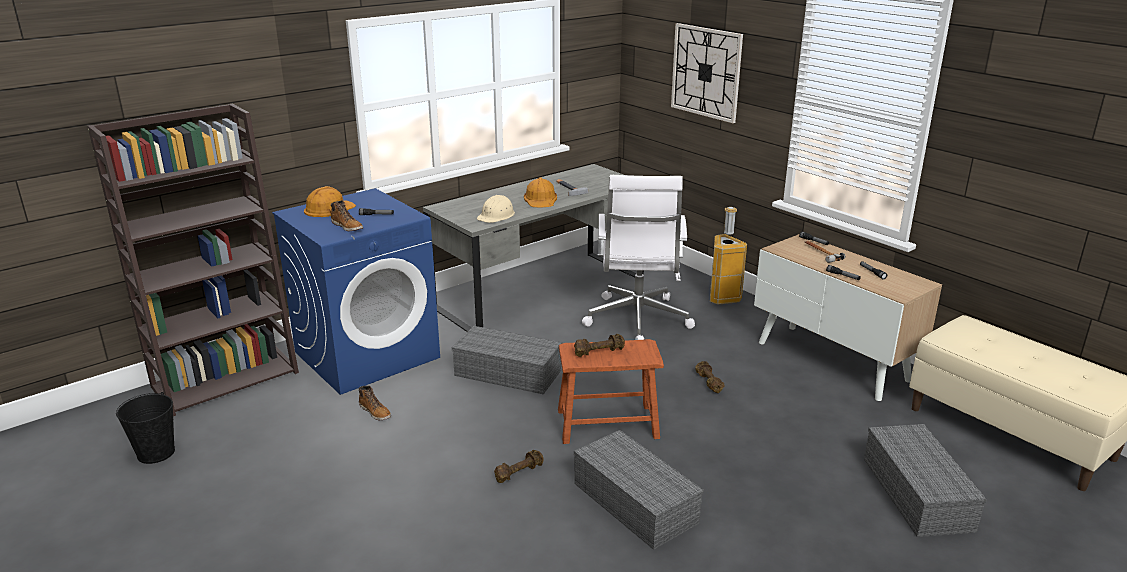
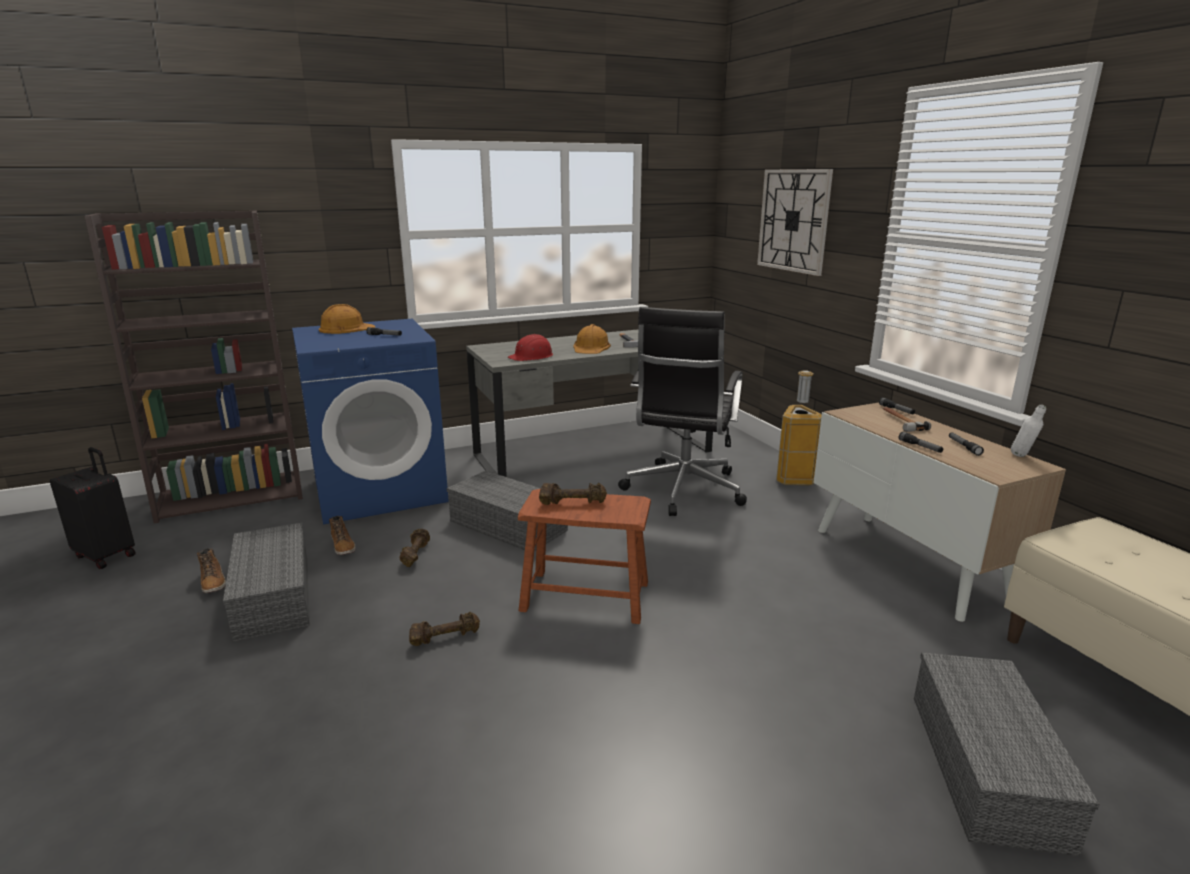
camera: 15 degrees right, 5 degrees down
black bucket [116,392,175,464] -> black suitcase [50,447,136,569]
boot [331,200,363,231] -> boot moved to [197,548,226,593]
beige hard hat [477,195,515,223] -> red hard hat [508,334,553,361]
grey storage box [574,430,704,550] -> grey storage box moved to [223,523,310,642]
white office chair [582,175,695,340] -> black office chair [618,307,747,516]
brown dumbbell [695,361,725,393] -> brown dumbbell moved to [400,529,430,567]
none -> white bottle [1011,405,1046,457]

